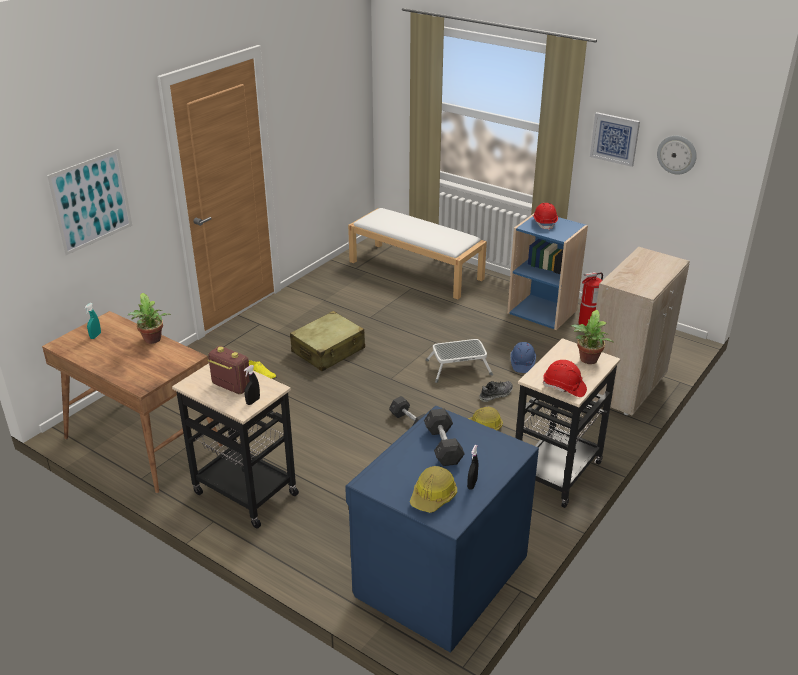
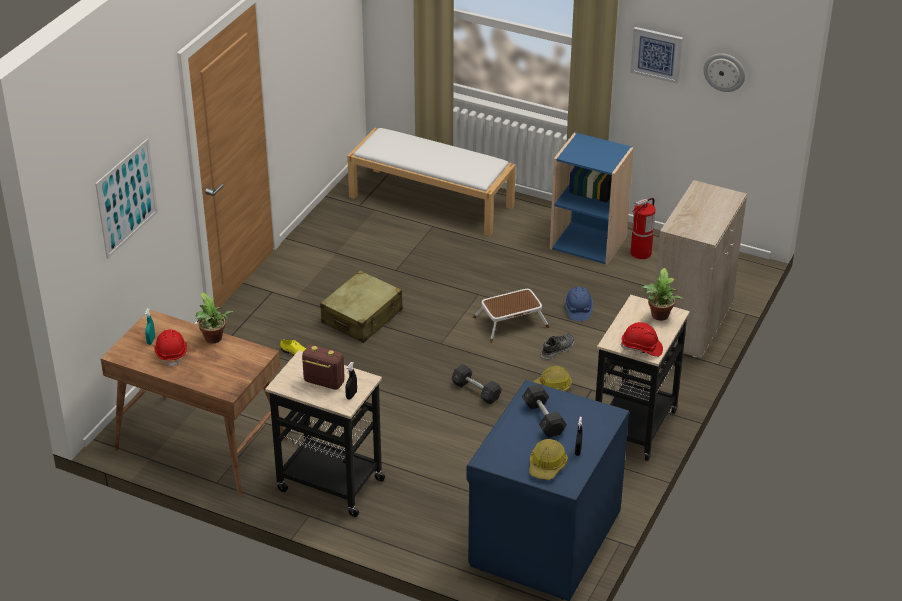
camera: 10 degrees left, 5 degrees up
grey step ladder [425,339,493,383] -> brown step ladder [473,289,550,343]
red hard hat [533,203,558,230] -> red hard hat moved to [154,329,187,367]

